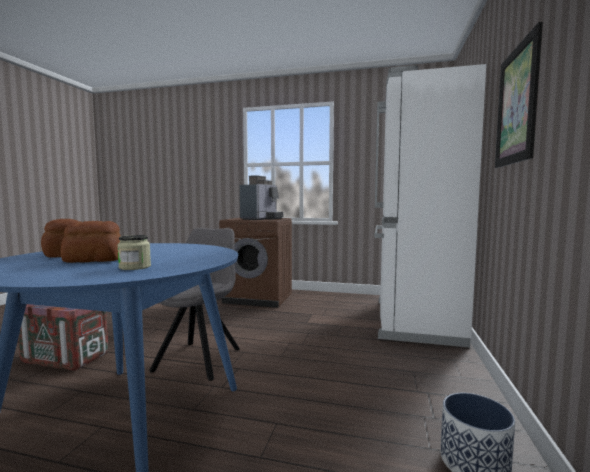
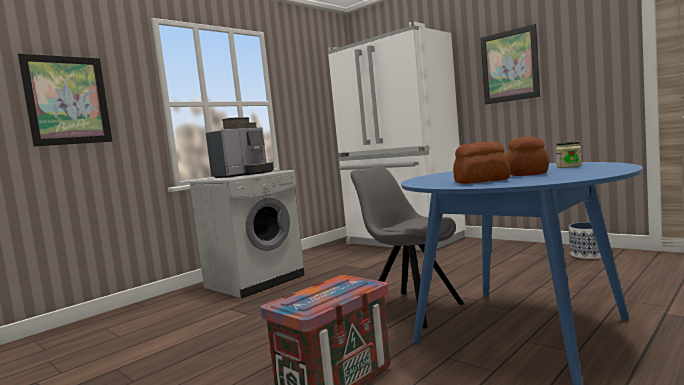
camera: 60 degrees left, 0 degrees up
brown washing machine [219,218,292,308] -> white washing machine [190,170,305,298]
coffee machine [240,175,283,220] -> coffee machine turned 75 degrees clockwise [206,117,274,178]
none -> picture [18,53,112,147]

